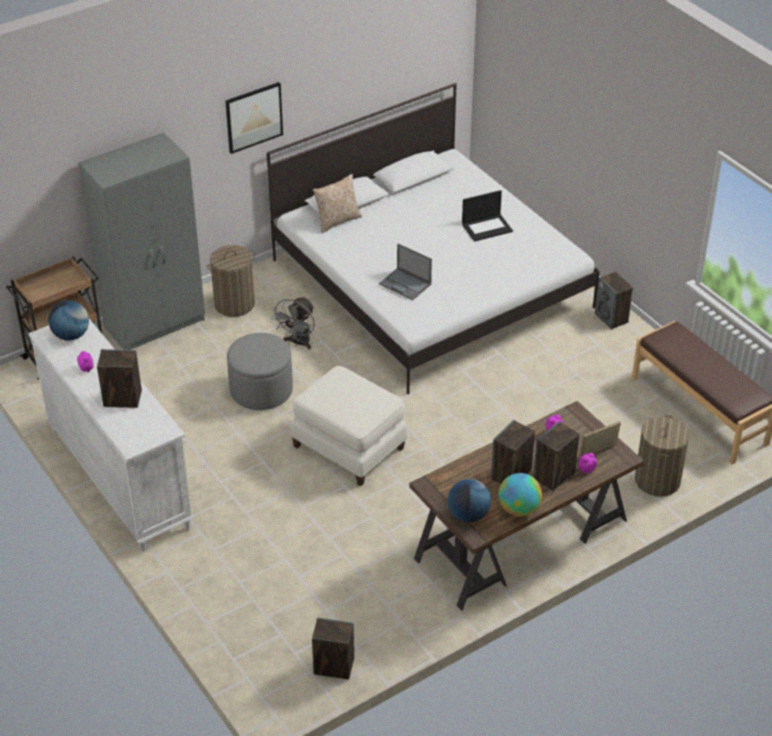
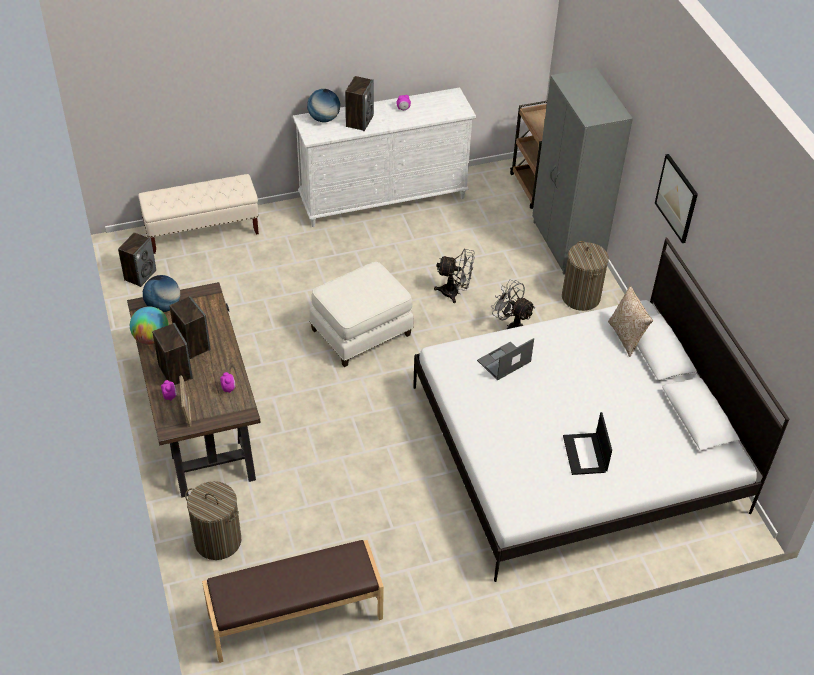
camera: 105 degrees right, 5 degrees up
globe [48,301,89,340] -> globe moved to [307,89,340,122]
grey ottoman [227,333,293,410] -> grey fan [434,249,475,303]
speaker [595,272,633,329] -> none
none -> beige bench [138,174,259,254]

